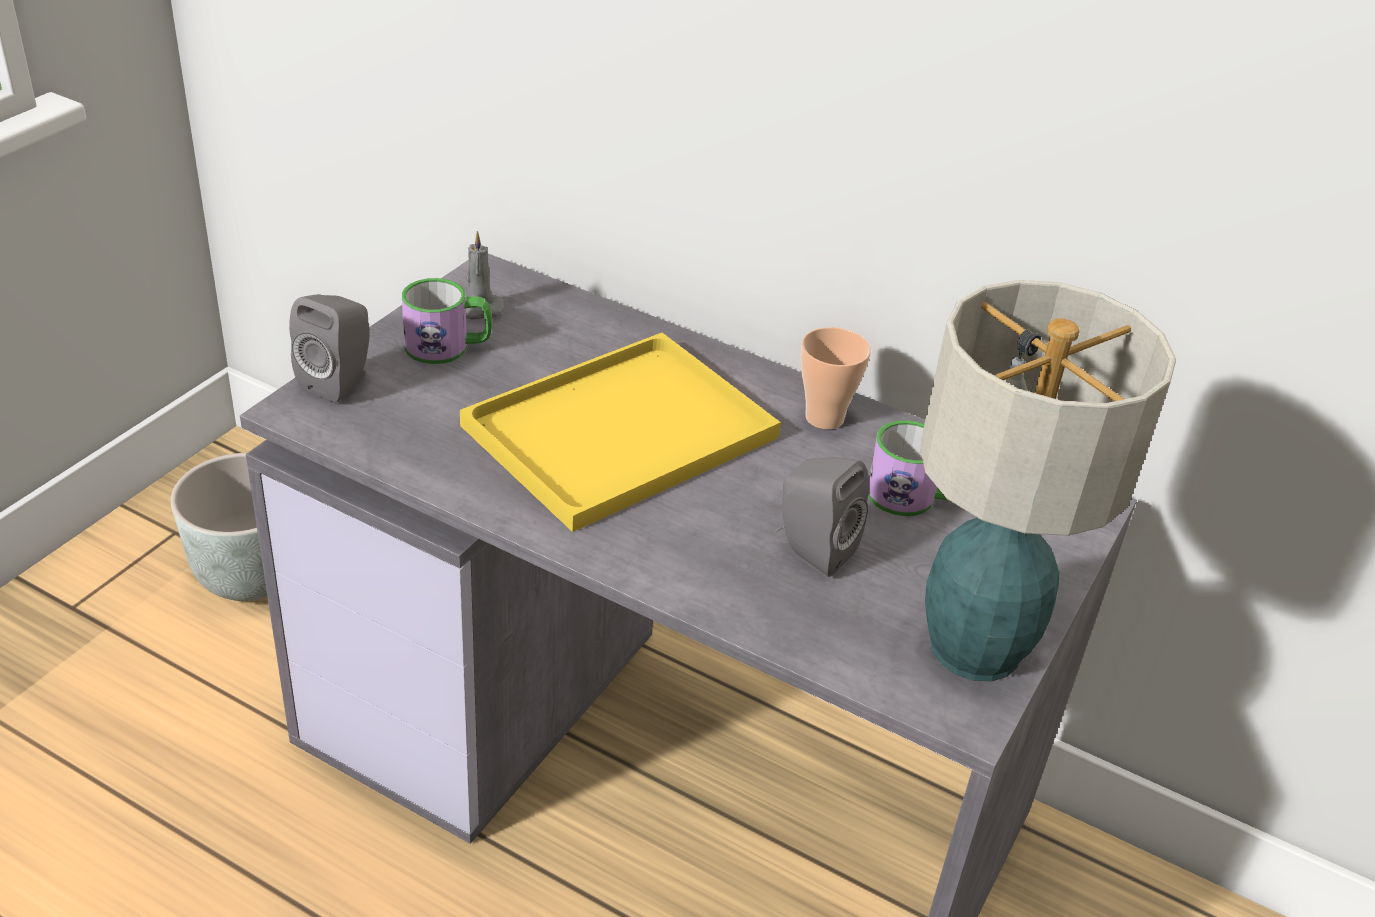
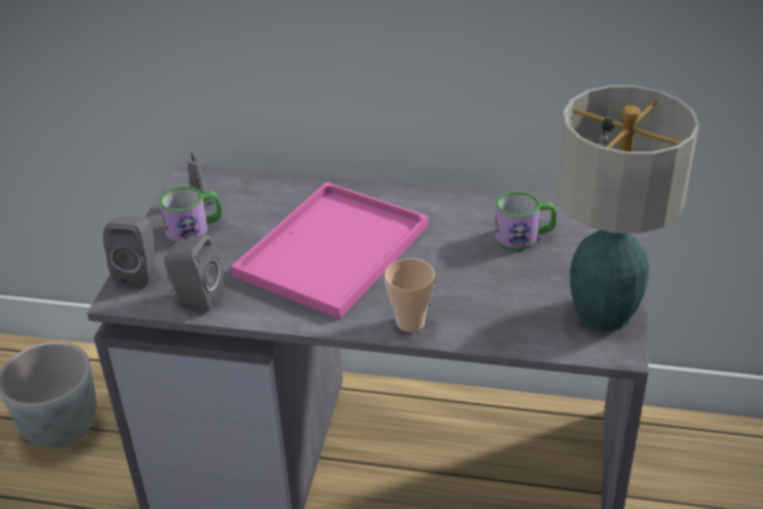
camera: 15 degrees left, 0 degrees up
yellow tray [460,333,781,532] -> pink tray [231,182,428,319]
grey speaker [775,457,869,577] -> grey speaker moved to [164,235,223,310]
cup [801,327,871,429] -> cup moved to [384,258,435,332]

